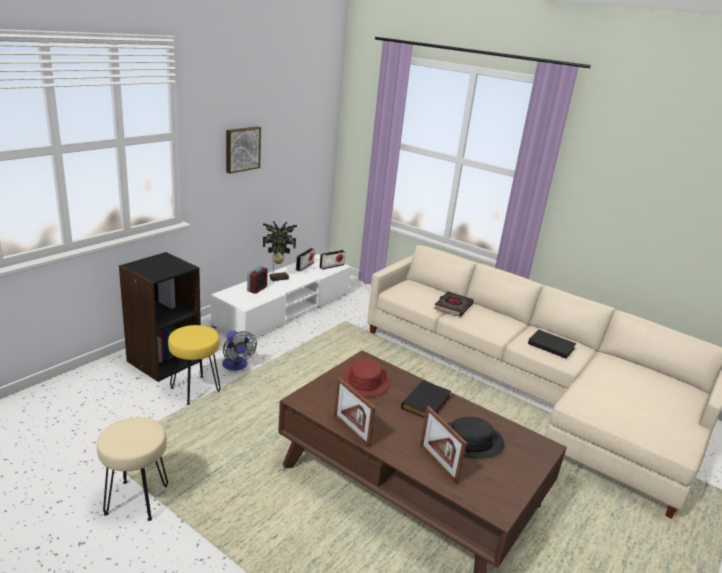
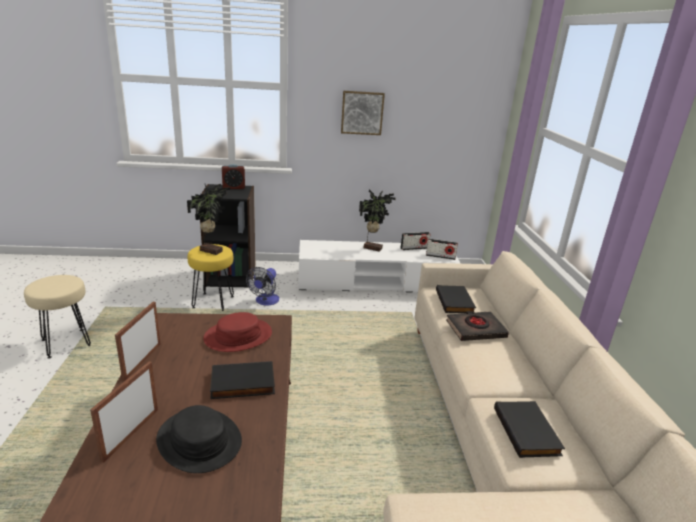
camera: 50 degrees right, 0 degrees up
alarm clock [247,266,268,294] -> alarm clock moved to [222,164,245,189]
none -> potted plant [187,184,230,255]
none -> black book [436,285,476,313]

